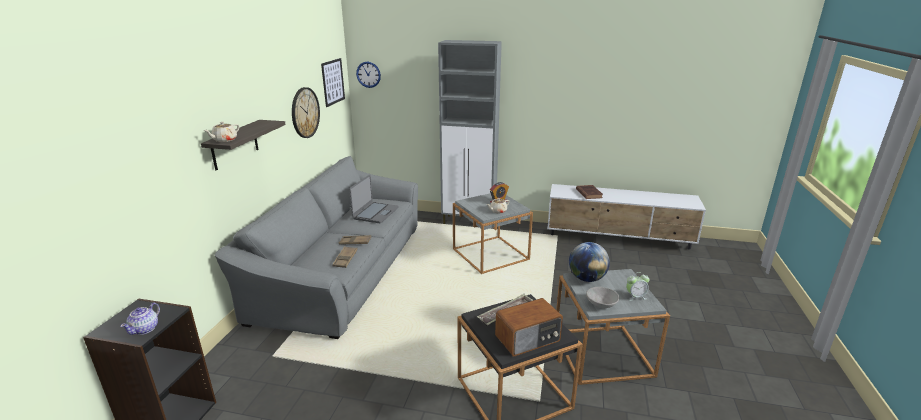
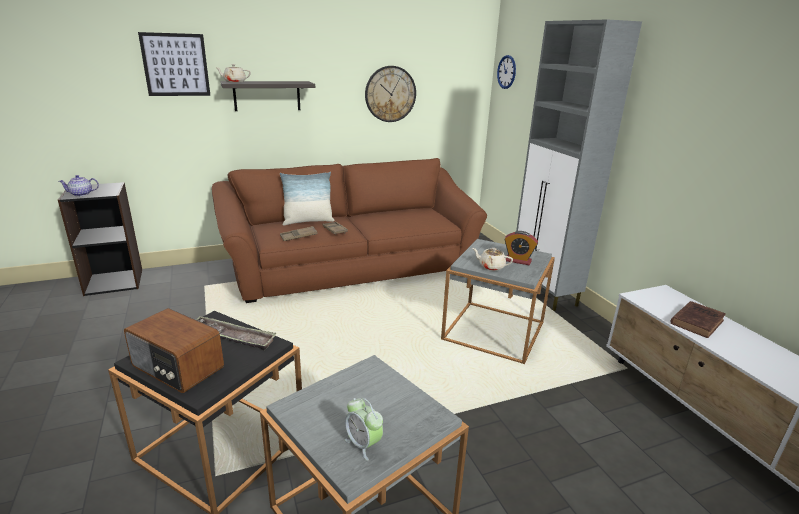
camera: 55 degrees right, 0 degrees up
grey sofa [215,156,418,339] -> brown sofa [212,158,487,303]
picture [321,58,345,107] -> picture moved to [138,32,210,96]
laptop [349,175,399,223] -> none
globe [569,242,610,282] -> none
grey bowl [586,287,619,308] -> none
none -> pillow [280,172,334,225]

